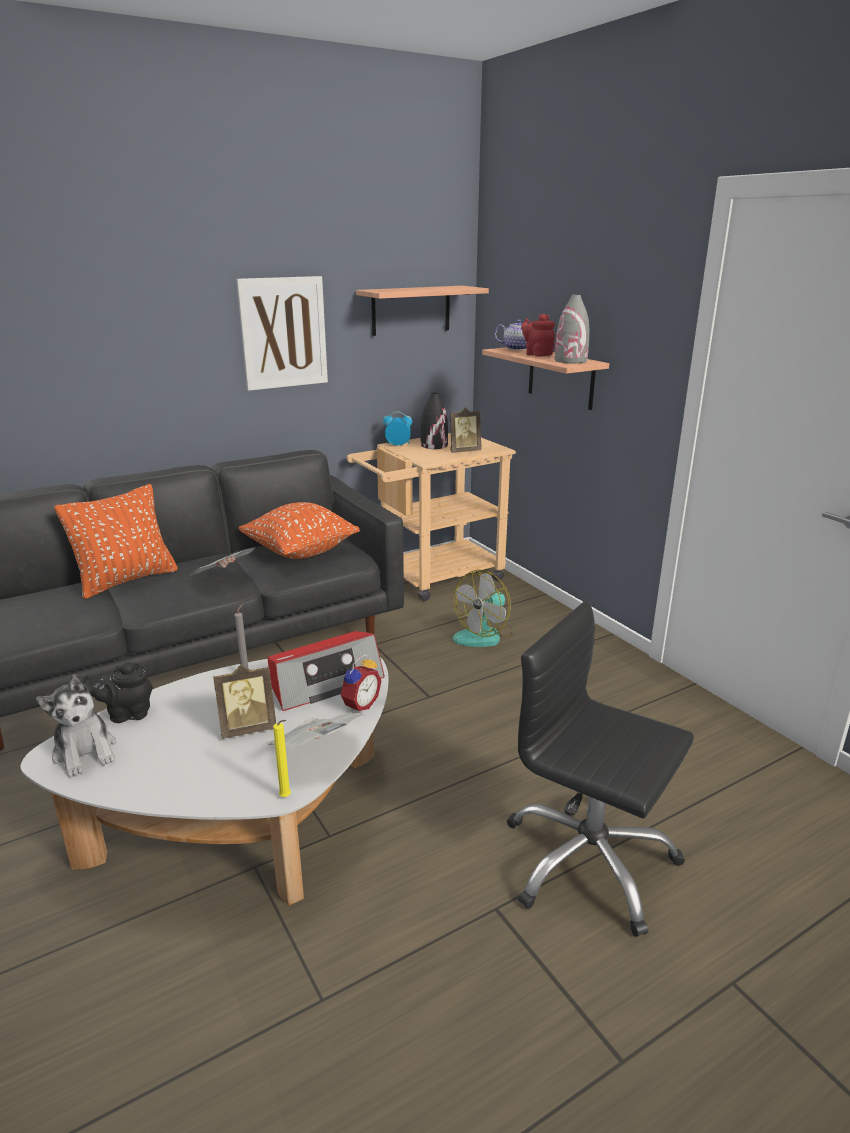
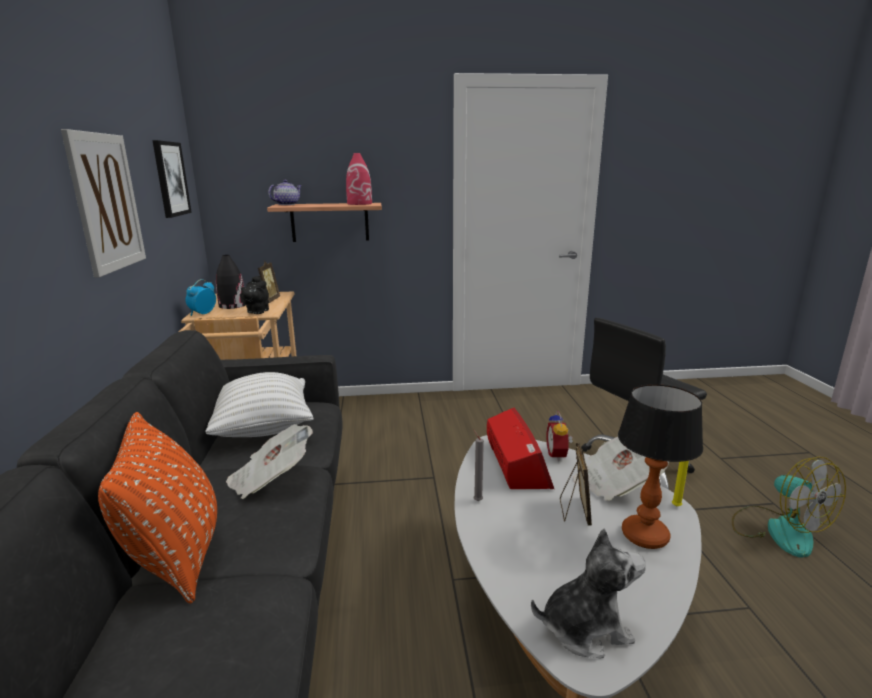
camera: 65 degrees left, 5 degrees down
black teapot [84,662,153,723] -> black teapot moved to [241,276,269,314]
orange pillow [238,502,360,559] -> white pillow [206,372,314,437]
alarm clock [341,655,382,713] -> alarm clock turned 150 degrees counterclockwise [546,411,573,462]
shelf [356,286,489,336] -> picture [152,140,192,218]
fan [453,569,514,647] -> fan moved to [732,457,846,558]
red teapot [521,314,555,357] -> none
grey vase [555,294,590,363] -> red vase [346,153,372,205]
none -> table lamp [618,384,703,549]

